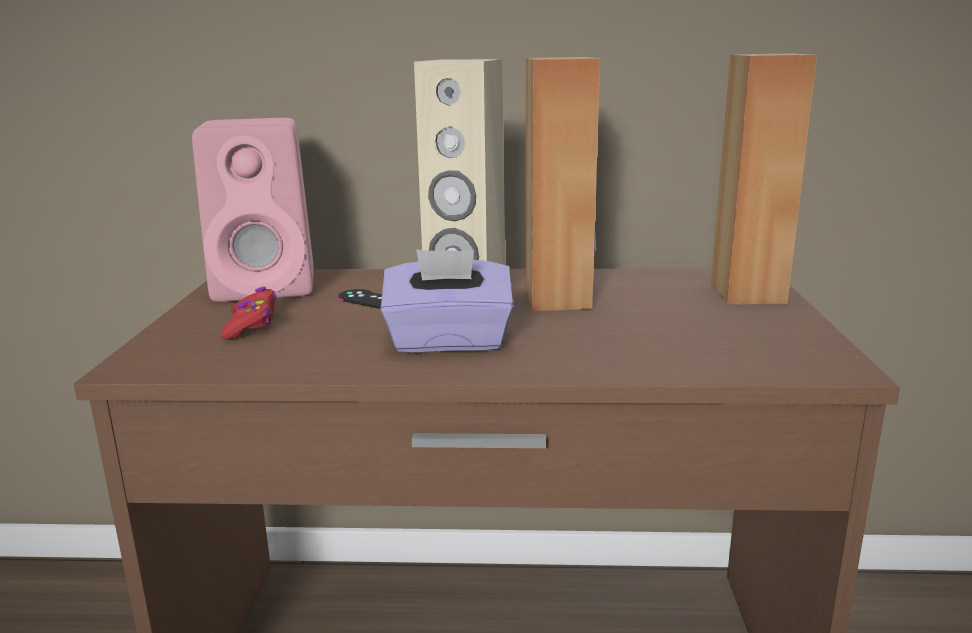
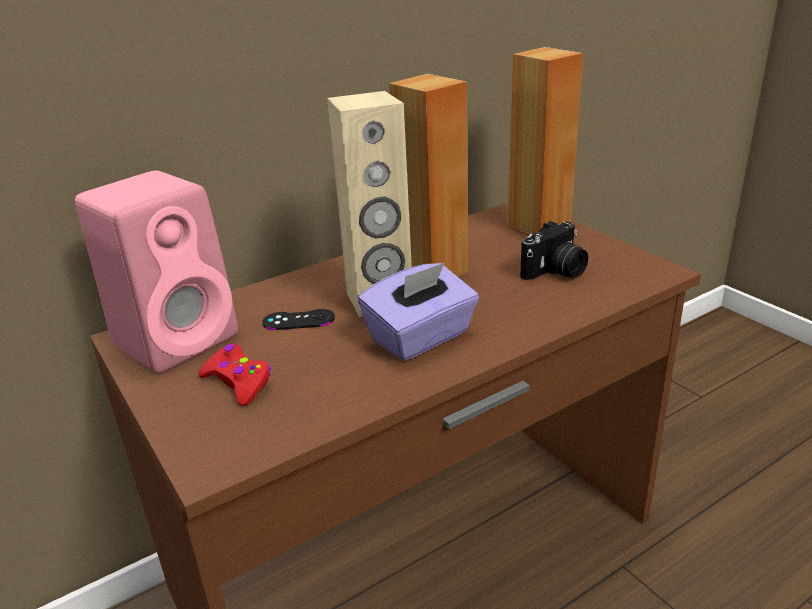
camera: 35 degrees left, 10 degrees up
none -> camera [520,221,588,280]

